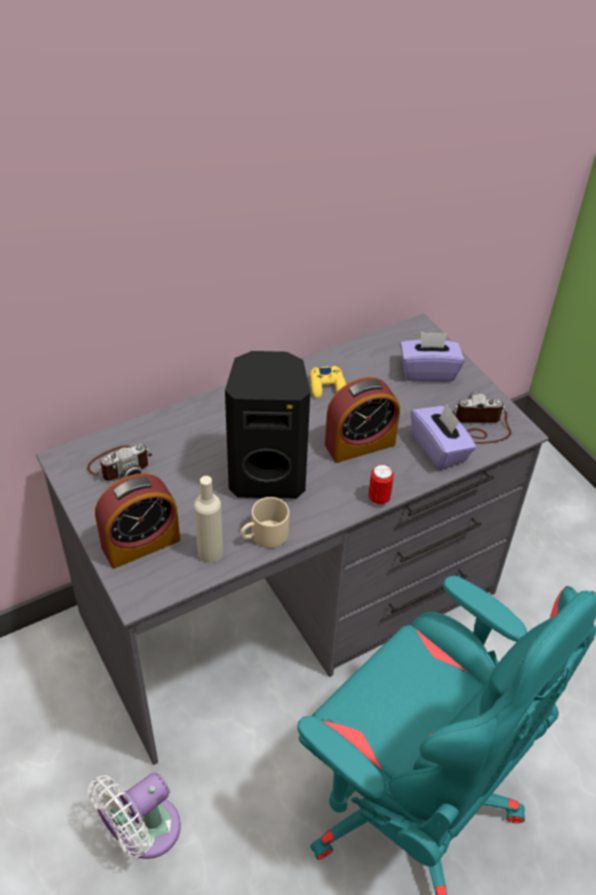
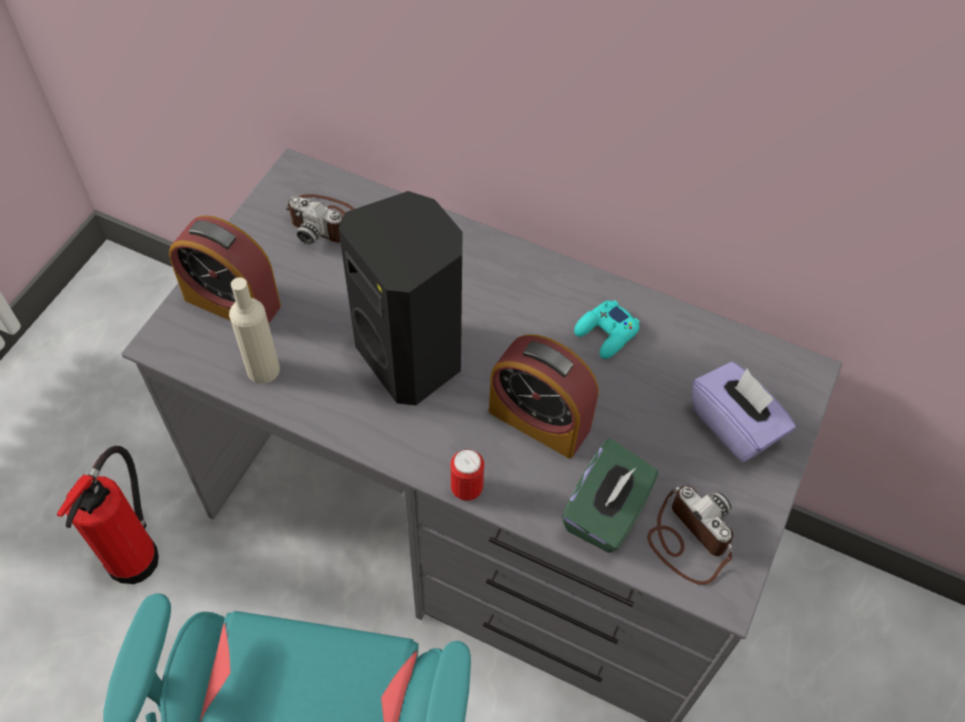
camera: 55 degrees right, 10 degrees up
white fan [88,773,181,859] -> fire extinguisher [57,446,159,584]
beige mug [240,497,289,548] -> none
yellow game controller [310,366,346,399] -> turquoise game controller [574,300,640,359]
purple tissue box [411,403,476,470] -> green tissue box [562,438,658,552]

